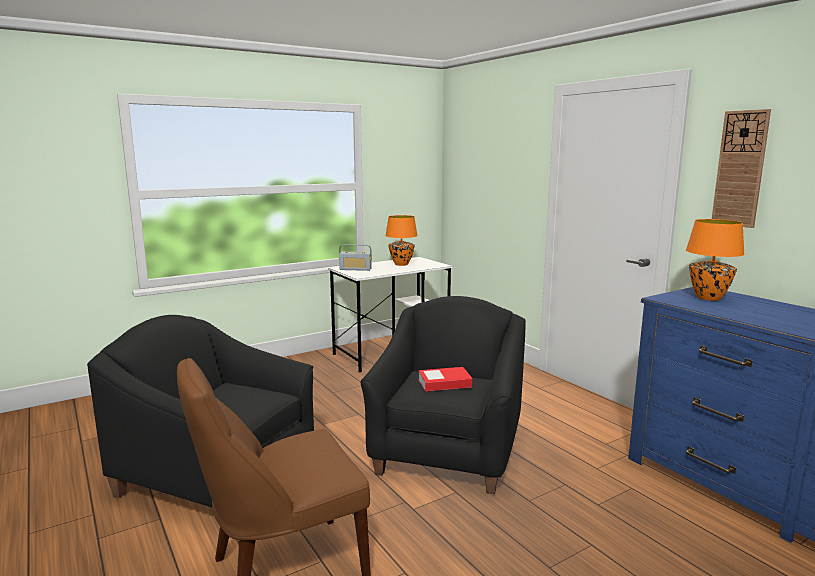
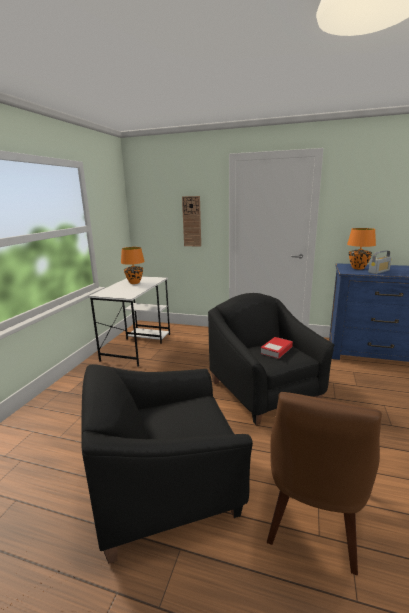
camera: 40 degrees left, 5 degrees up
radio [339,244,372,271] -> radio moved to [368,250,391,274]
wall clock [712,109,771,228] -> wall clock moved to [182,196,201,247]

